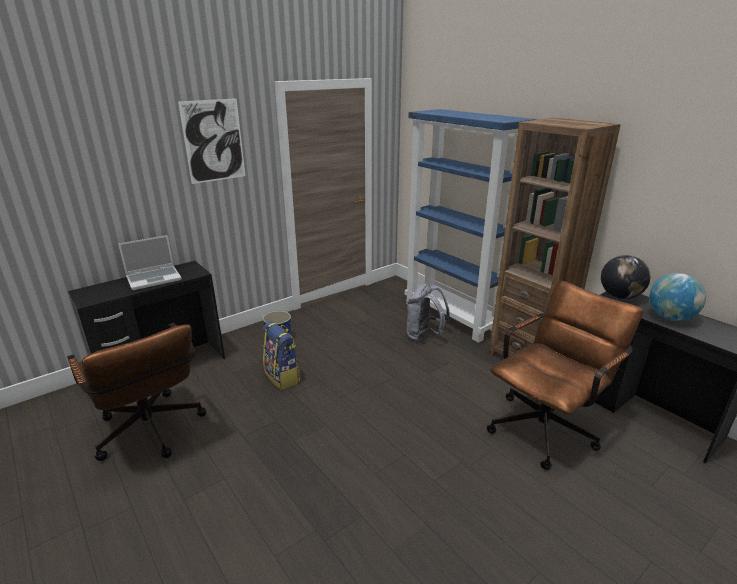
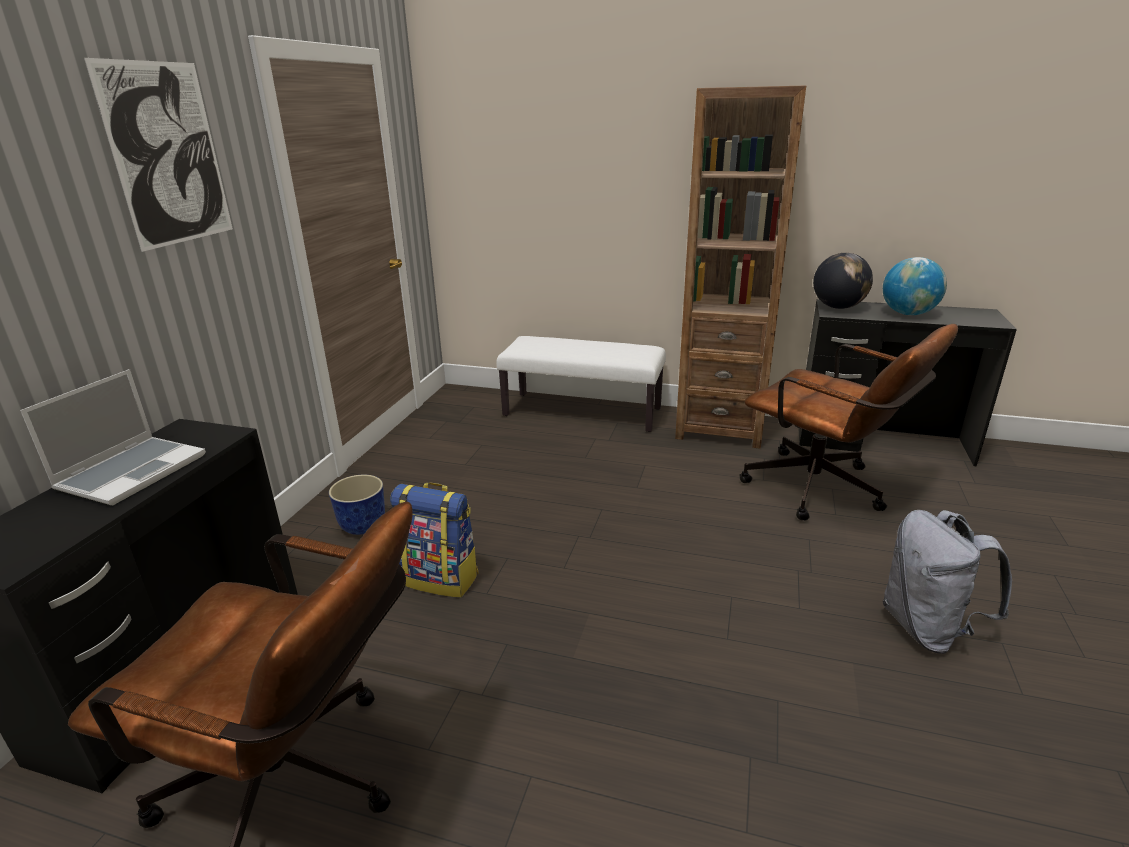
camera: 35 degrees left, 0 degrees up
blue bookcase [405,109,536,343] -> white bench [496,336,666,432]
grey backpack [407,284,450,341] -> grey backpack moved to [883,510,1012,654]
brown office chair [487,281,644,470] -> brown office chair turned 120 degrees clockwise [739,324,958,521]

